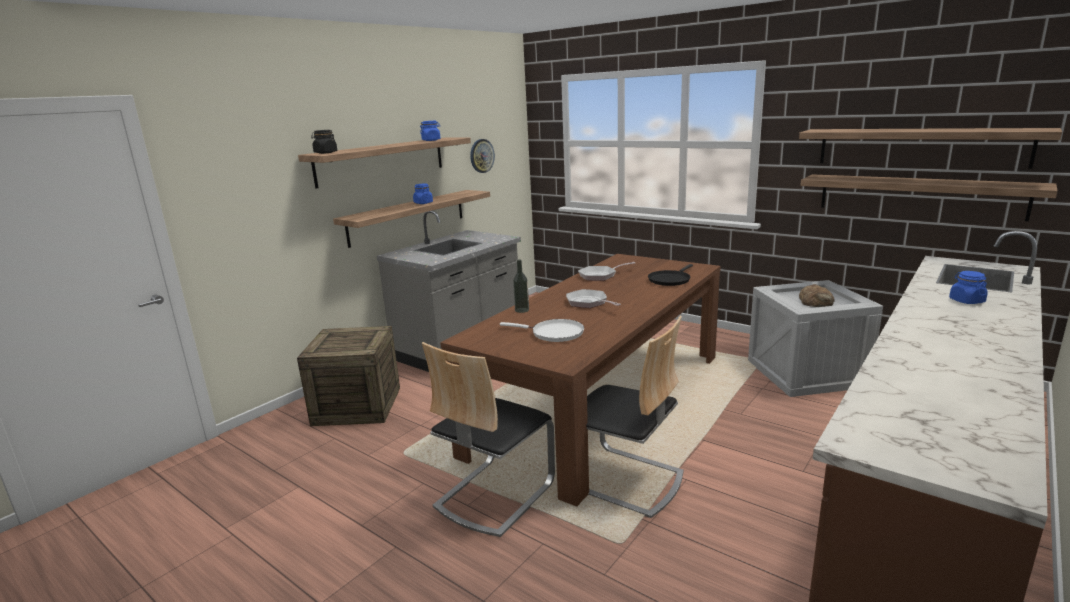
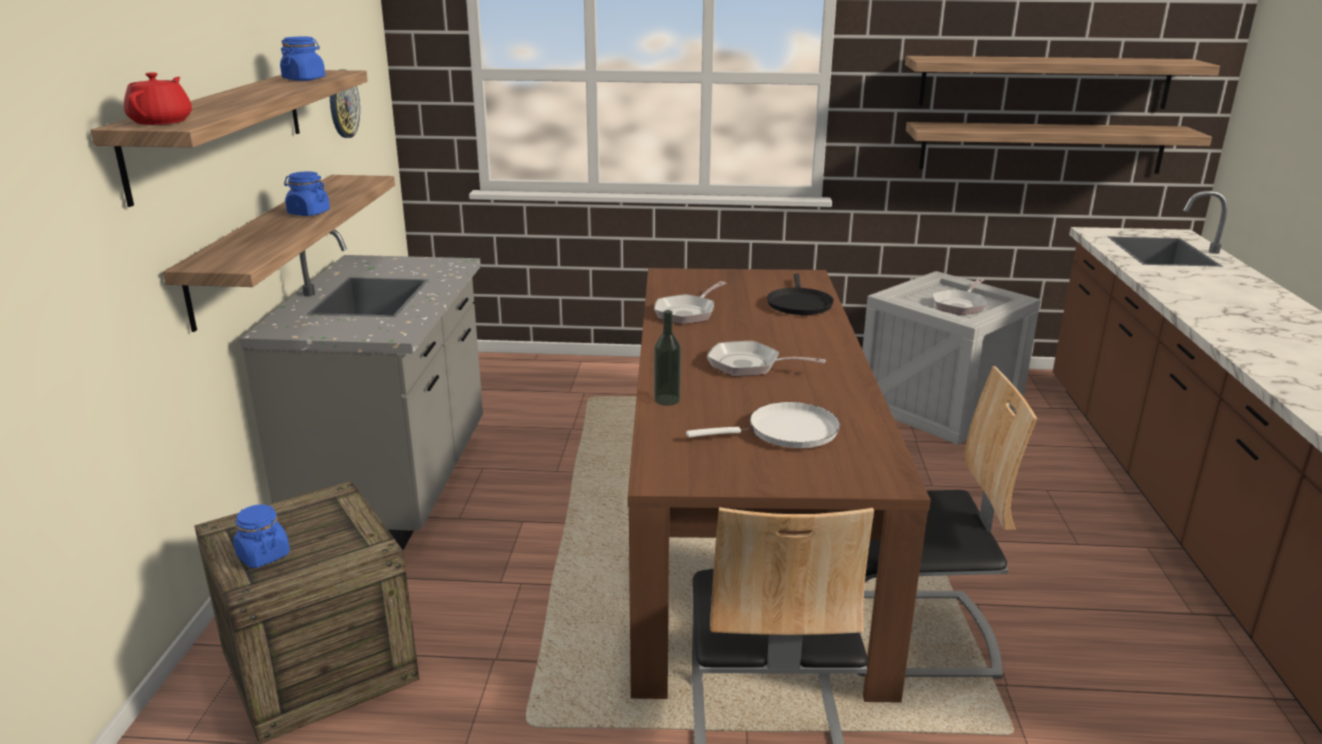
camera: 35 degrees left, 5 degrees up
black jar [311,130,337,154] -> red teapot [124,72,192,125]
bread [799,284,835,307] -> frying pan [932,278,987,315]
blue jar [949,271,988,304] -> blue jar moved to [233,504,290,568]

